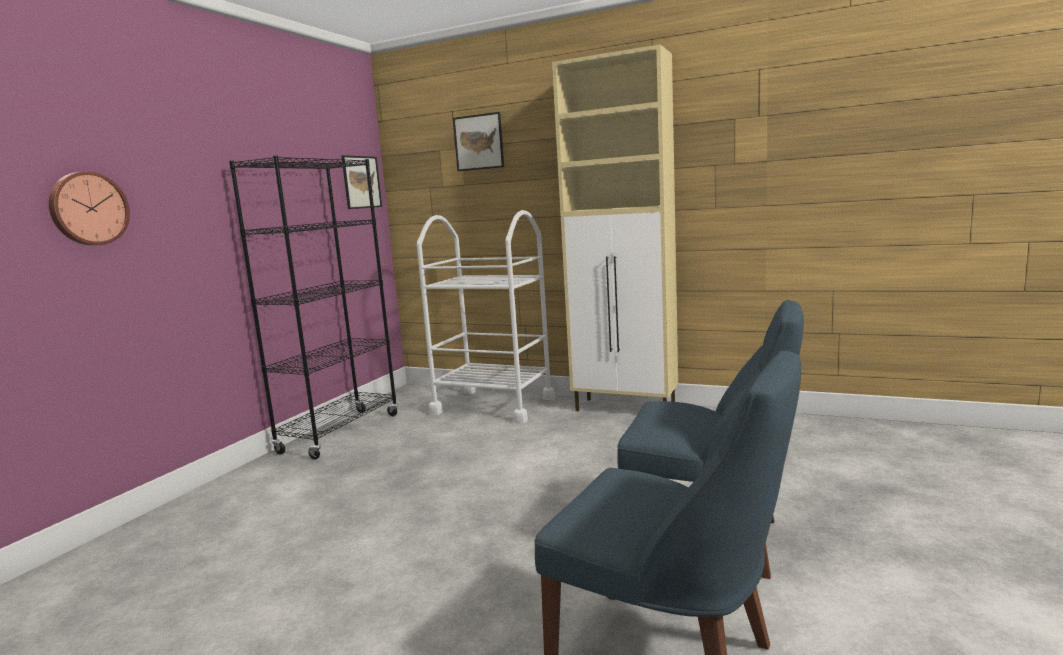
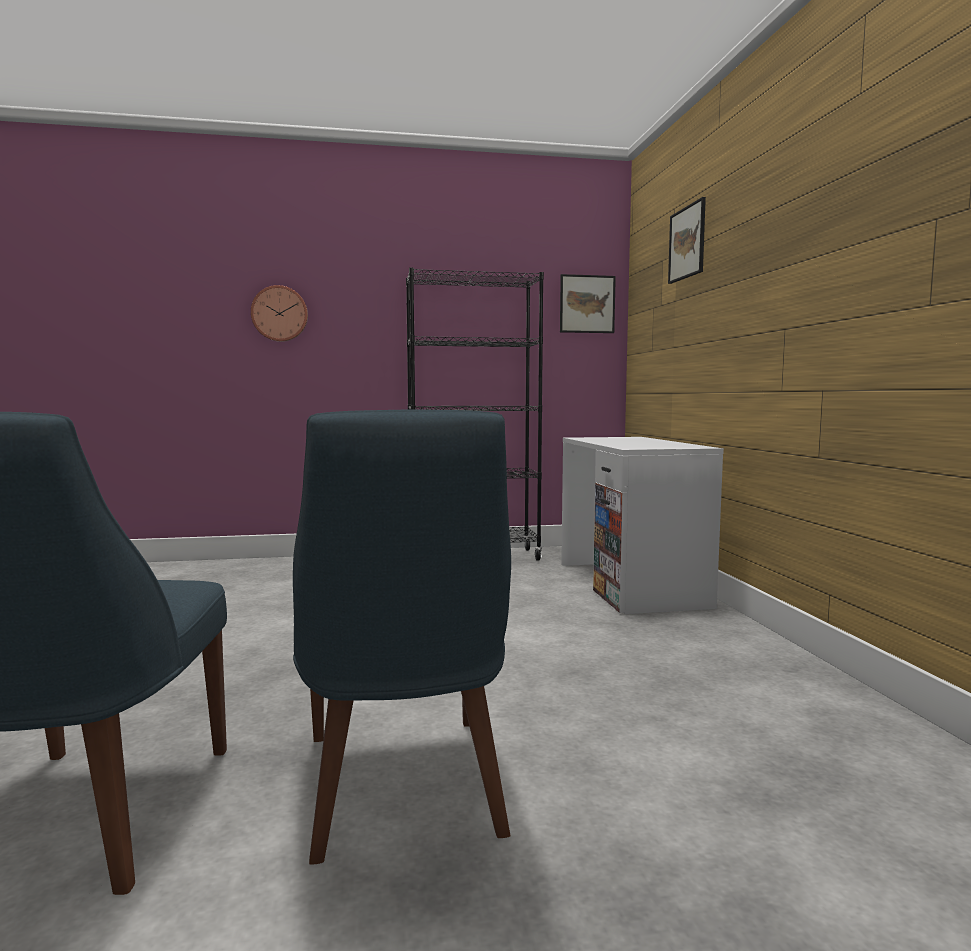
camera: 55 degrees right, 5 degrees down
white cart [417,210,555,424] -> white desk [561,437,724,614]
beige cabinet [552,44,678,411] -> none

